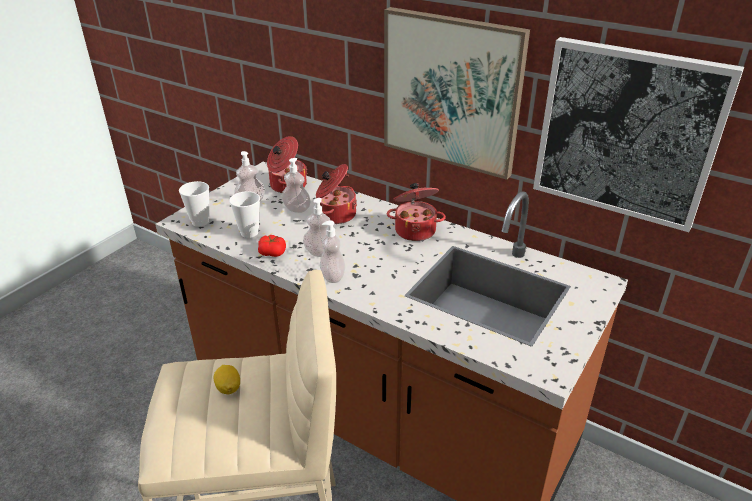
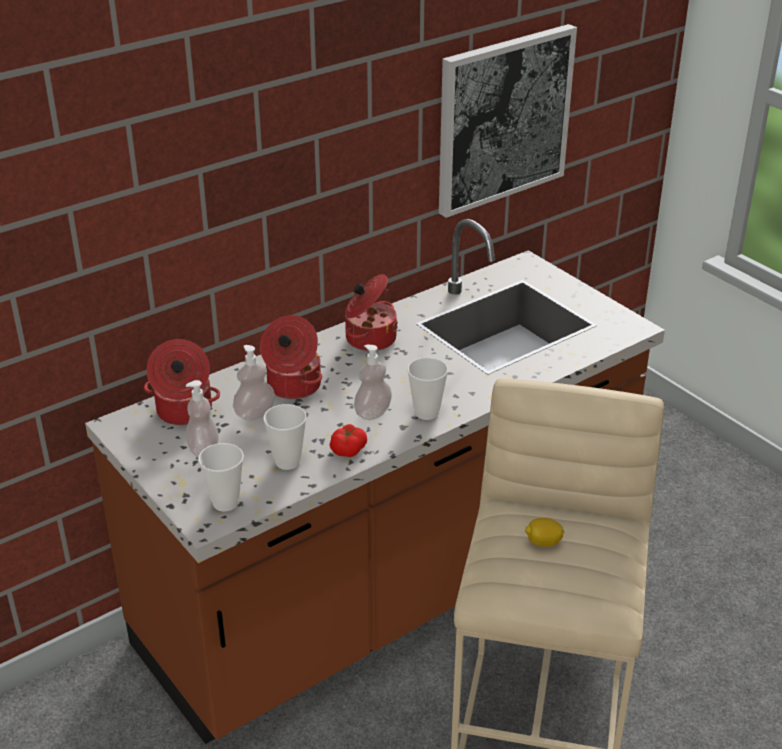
camera: 70 degrees left, 0 degrees up
soap dispenser [320,220,345,283] -> cup [407,358,448,420]
picture [384,7,530,180] -> none

